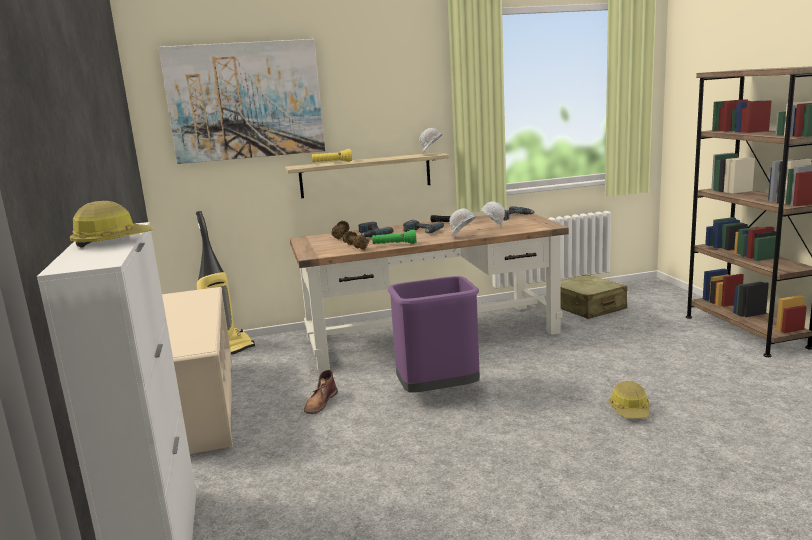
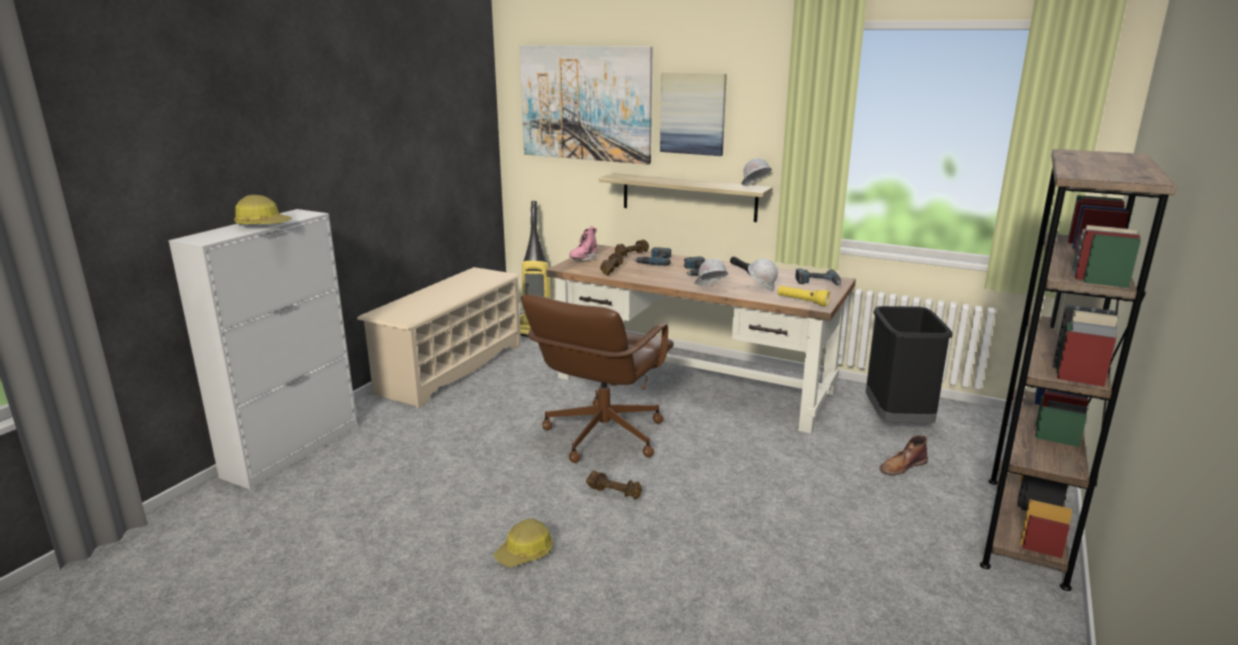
camera: 40 degrees right, 5 degrees up
brown boot [304,370,338,414] -> brown boot moved to [879,435,928,475]
yellow flashlight [312,149,352,162] -> yellow flashlight moved to [778,286,830,306]
green flashlight [372,230,416,244] -> none
purple trash can [388,276,480,392] -> brown office chair [521,294,674,463]
beige suitcase [561,274,627,319] -> black trash can [866,306,953,423]
hard hat [609,381,650,419] -> hard hat moved to [494,519,553,567]
none -> pink boot [569,226,597,261]
none -> brown dumbbell [586,471,642,500]
none -> picture [660,72,727,156]

